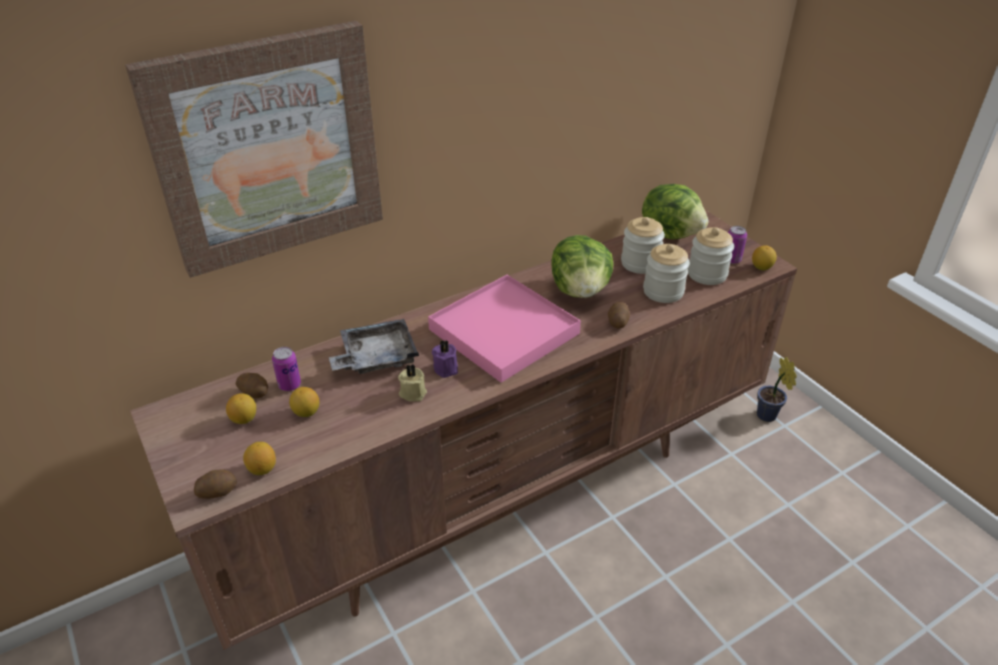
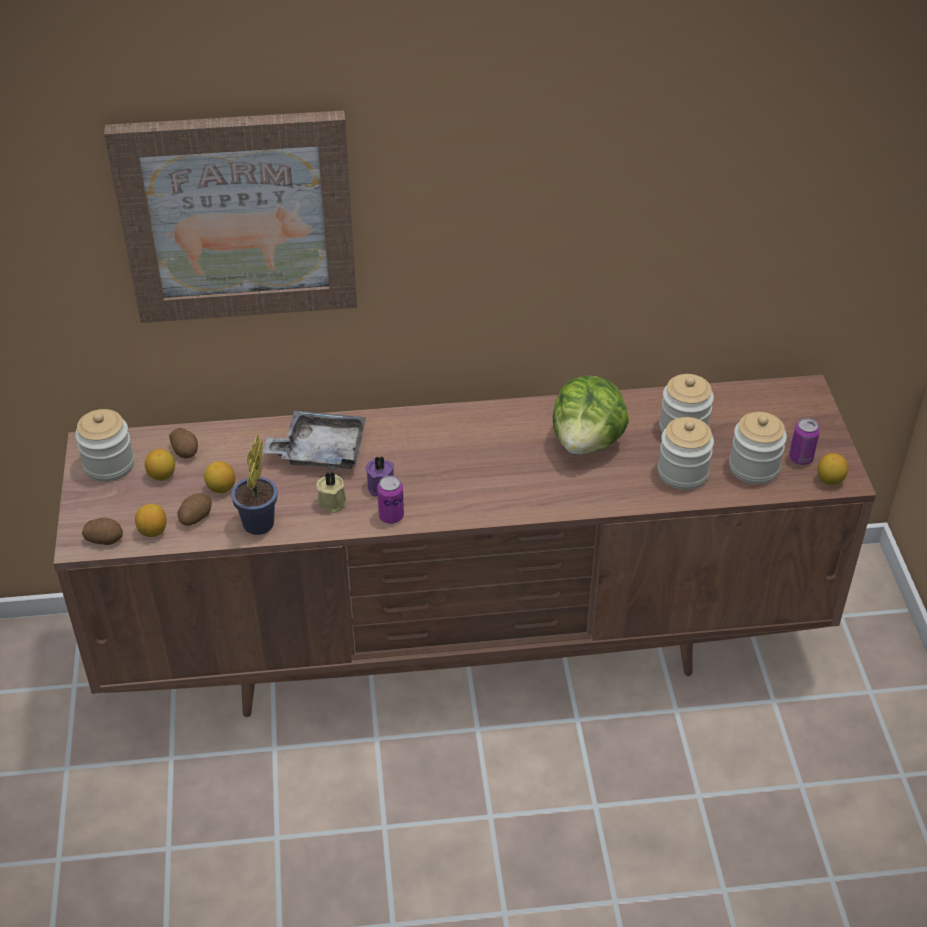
camera: 25 degrees right, 5 degrees up
can [272,347,301,391] -> can moved to [377,475,404,524]
pink tray [428,275,581,383] -> none
potato [608,302,630,329] -> potato moved to [177,493,212,526]
lettuce [642,184,709,240] -> none
potted plant [757,357,797,422] -> potted plant moved to [231,435,278,535]
none -> jar [75,409,134,482]

